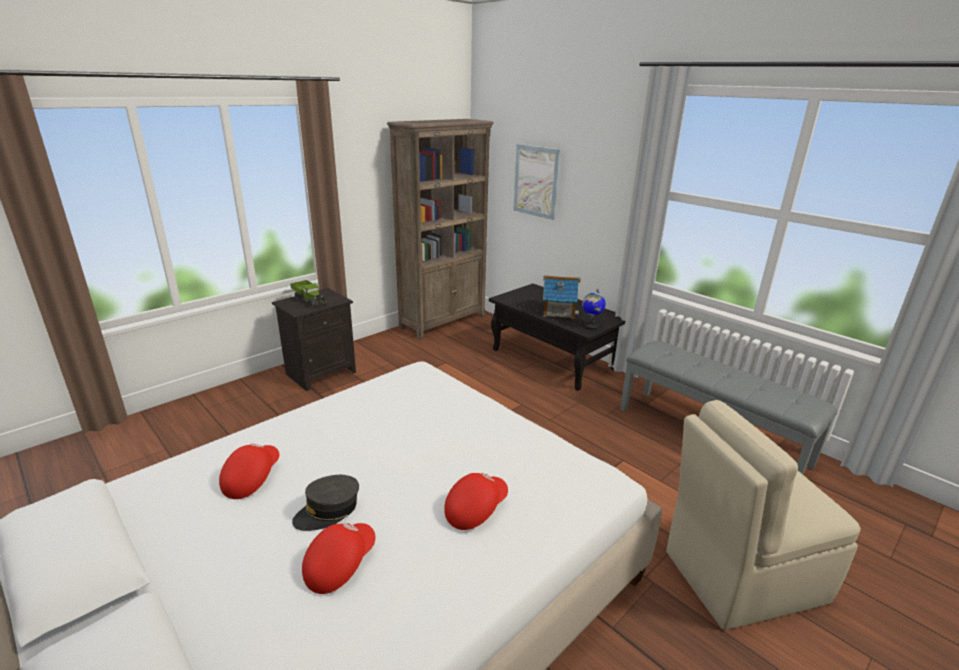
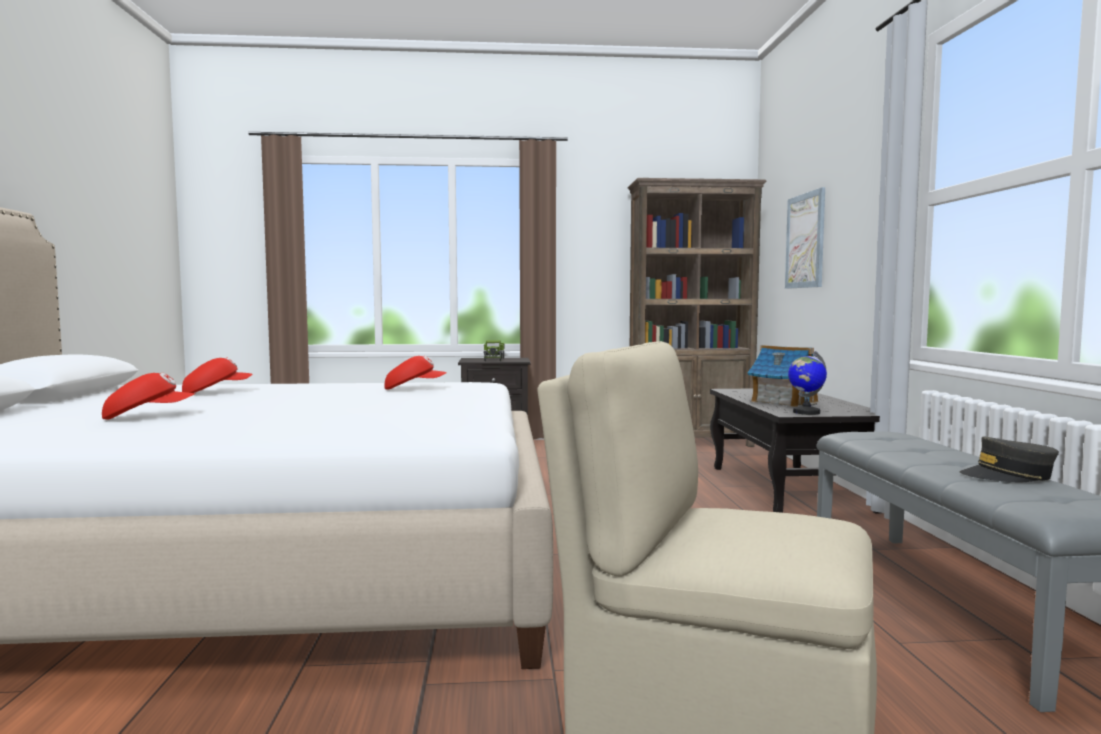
camera: 40 degrees right, 20 degrees down
grey cap [292,475,359,531] -> grey cap moved to [960,436,1059,482]
red cap [444,473,508,530] -> red cap moved to [385,356,447,390]

